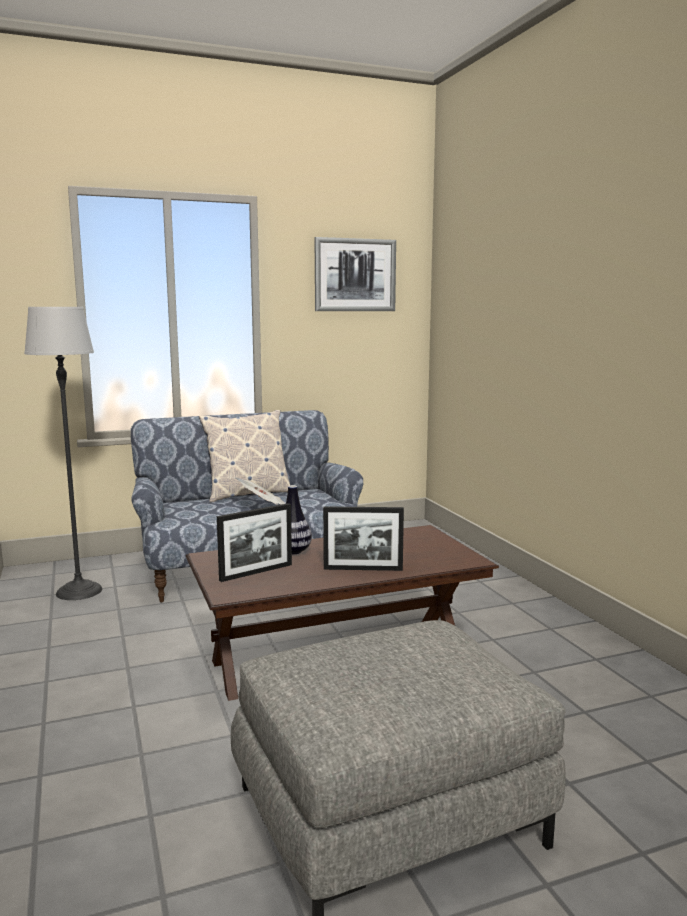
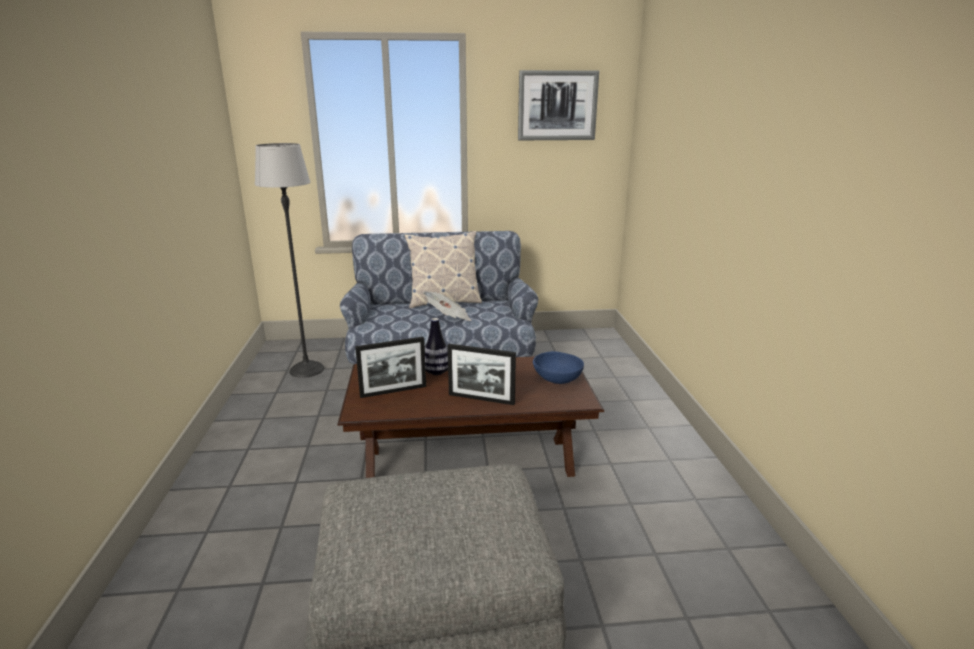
camera: 15 degrees right, 10 degrees up
none -> blue bowl [533,351,584,384]

